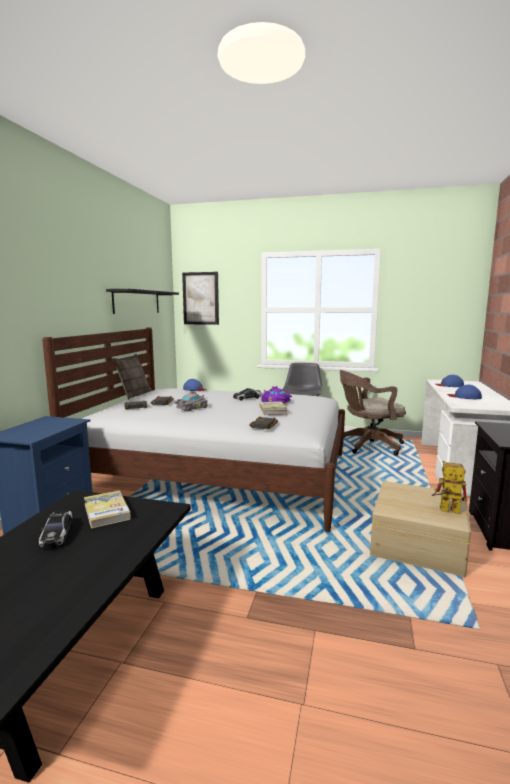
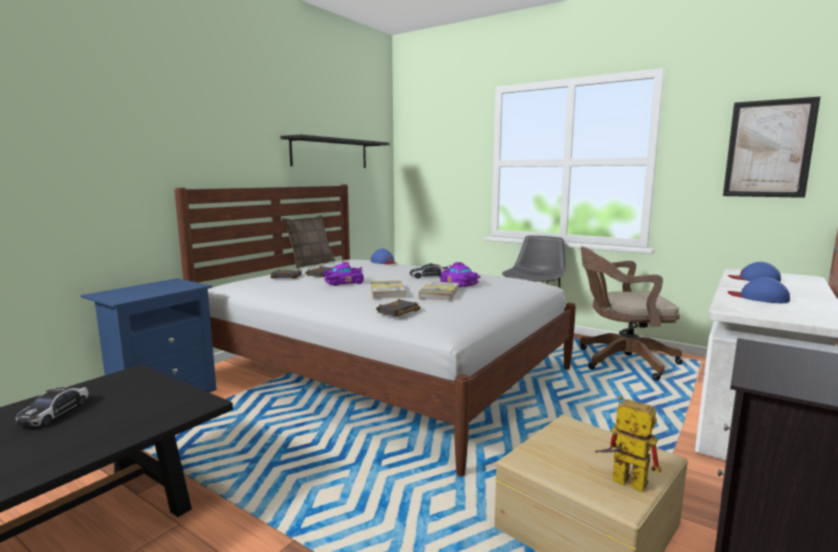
camera: 20 degrees right, 0 degrees up
book [84,490,131,528] -> book moved to [371,280,406,299]
grey toy car [175,391,208,411] -> purple toy car [322,261,364,286]
picture [182,272,219,325] -> picture moved to [723,97,820,198]

